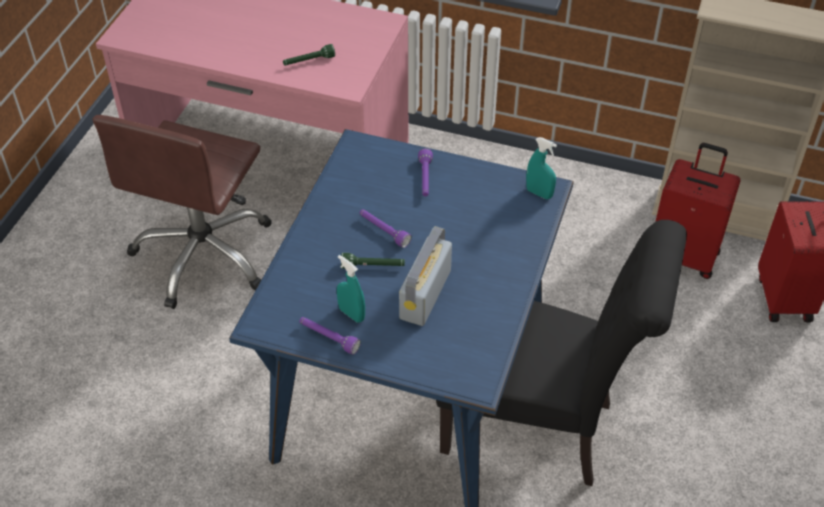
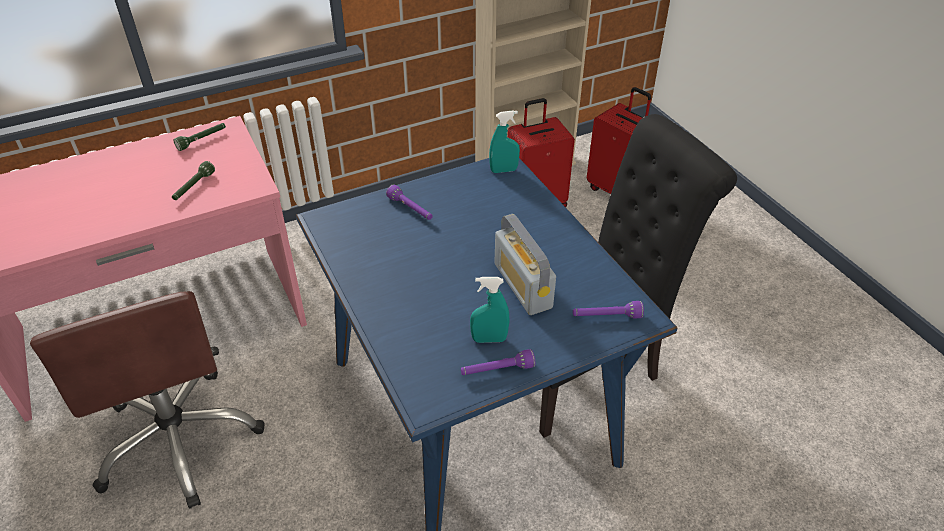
camera: 45 degrees left, 5 degrees down
green flashlight [341,253,405,269] -> green flashlight moved to [173,123,226,151]
purple flashlight [360,209,412,248] -> purple flashlight moved to [573,301,644,318]

